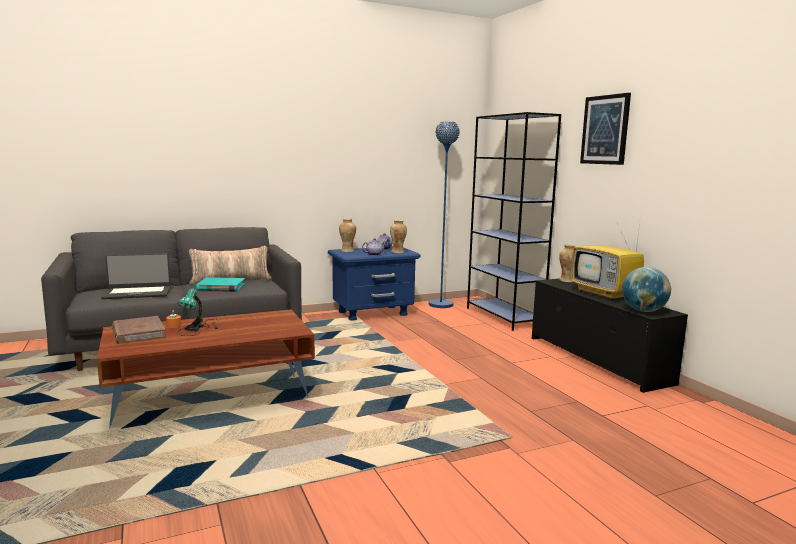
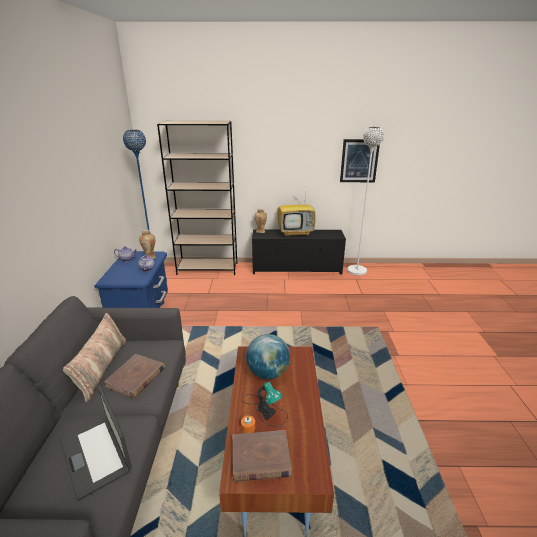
camera: 65 degrees left, 15 degrees up
laptop [101,253,170,299] -> laptop turned 135 degrees clockwise [60,385,132,501]
turquoise book [196,277,245,292] -> brown book [104,354,165,398]
vase [339,218,356,252] -> none
blue bookcase [467,112,561,331] -> beige bookcase [157,121,237,275]
picture [580,93,631,165] -> picture moved to [340,139,380,182]
globe [622,267,671,312] -> globe moved to [246,334,290,379]
none -> white floor lamp [347,127,384,275]

